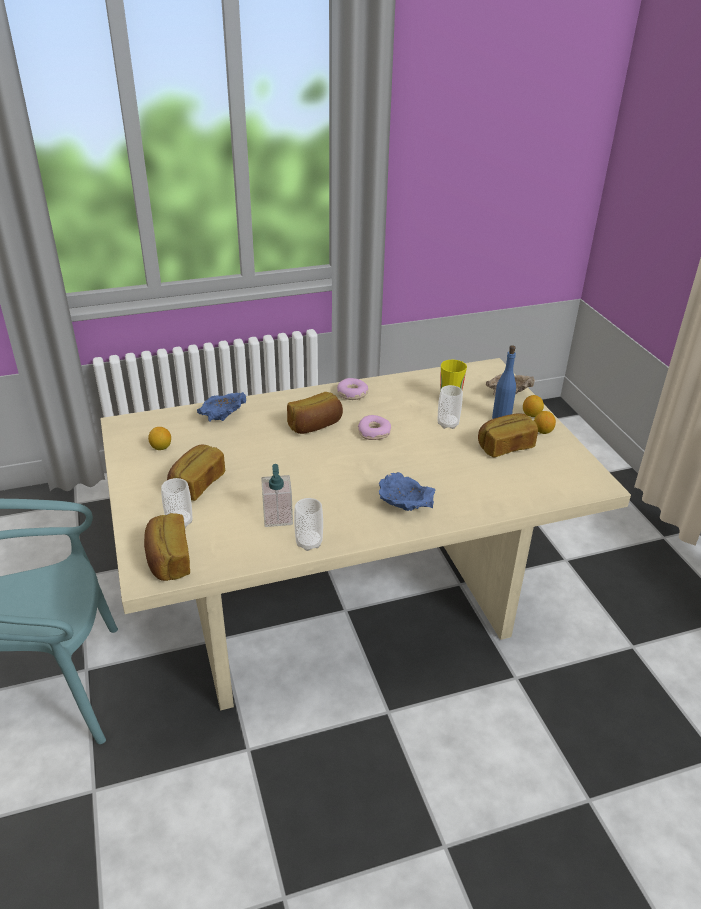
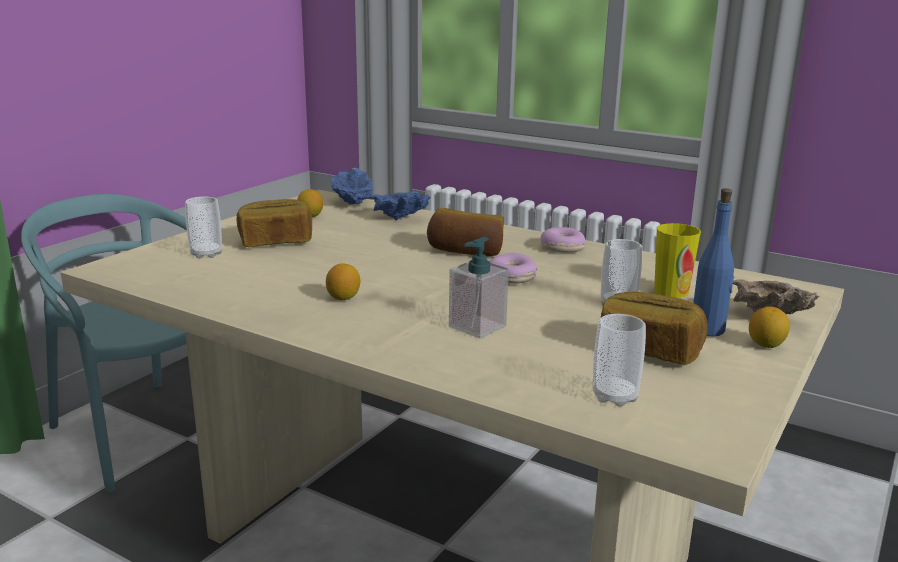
camera: 50 degrees right, 15 degrees down
bread [144,513,190,581] -> none
soap dispenser [261,464,293,527] -> soap dispenser moved to [449,237,509,338]
cup [294,498,323,551] -> cup moved to [593,314,646,407]
blue bowl [379,472,435,511] -> blue bowl moved to [330,168,373,204]
lemon [534,411,556,434] -> lemon moved to [326,263,360,300]

